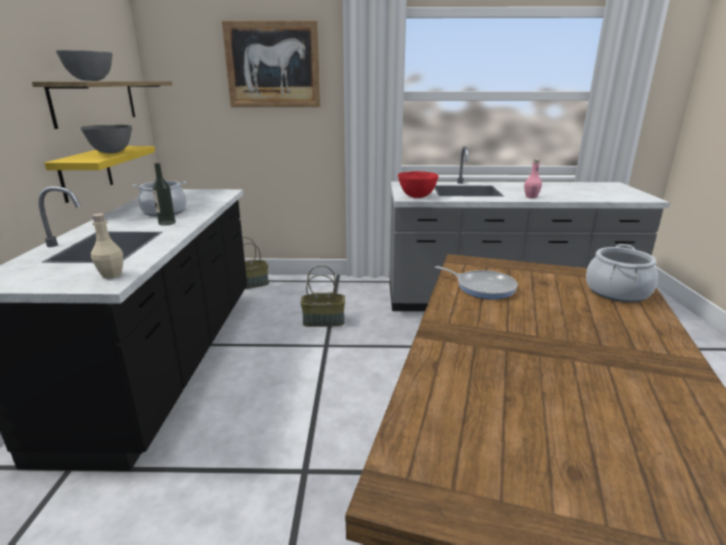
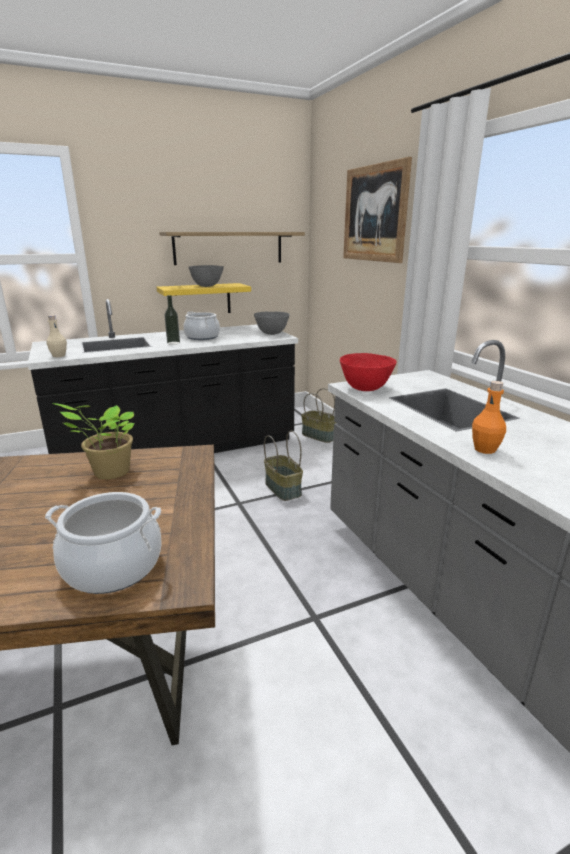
camera: 65 degrees right, 0 degrees up
grey bowl [56,50,112,81] -> grey bowl moved to [254,312,290,335]
frying pan [435,266,518,299] -> potted plant [52,403,135,479]
pink bottle [524,159,542,198] -> orange bottle [472,381,506,454]

